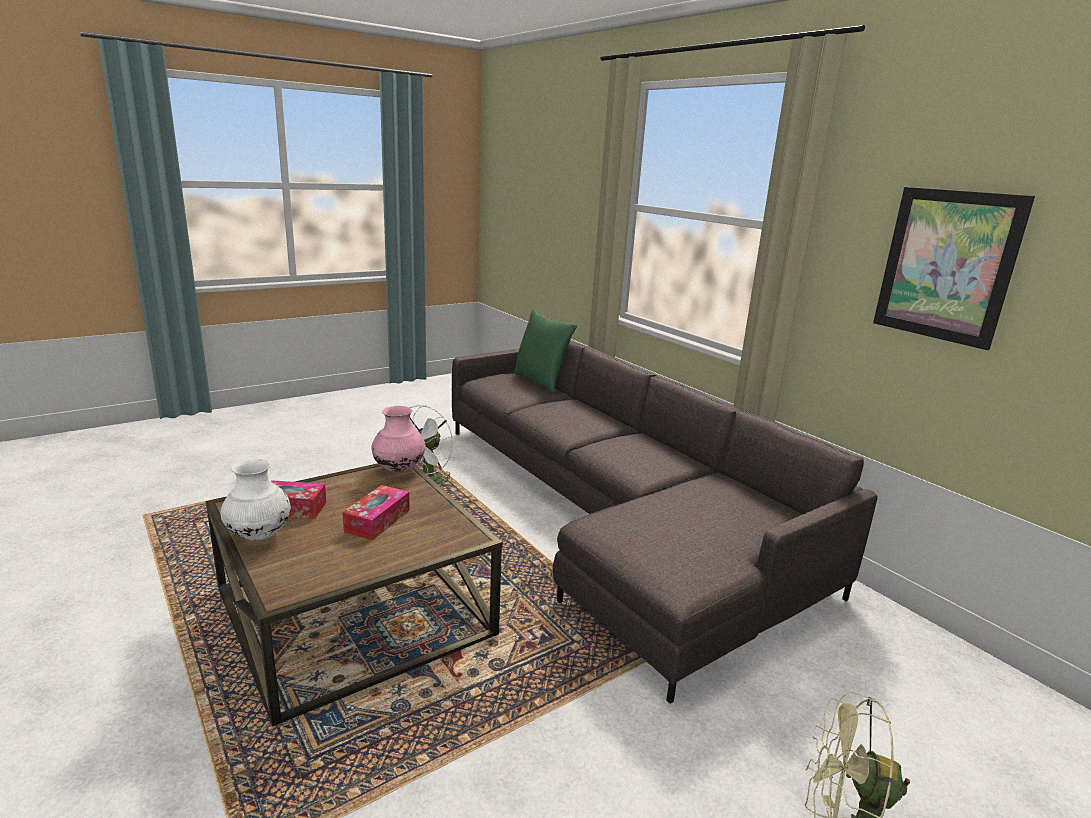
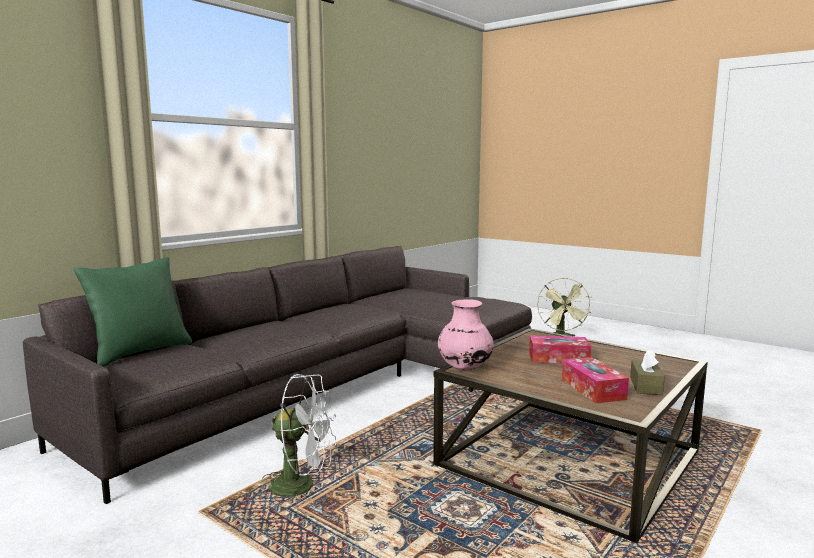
camera: 105 degrees left, 10 degrees down
white vase [221,459,291,540] -> brown tissue box [630,350,665,395]
picture [873,187,1035,350] -> none

